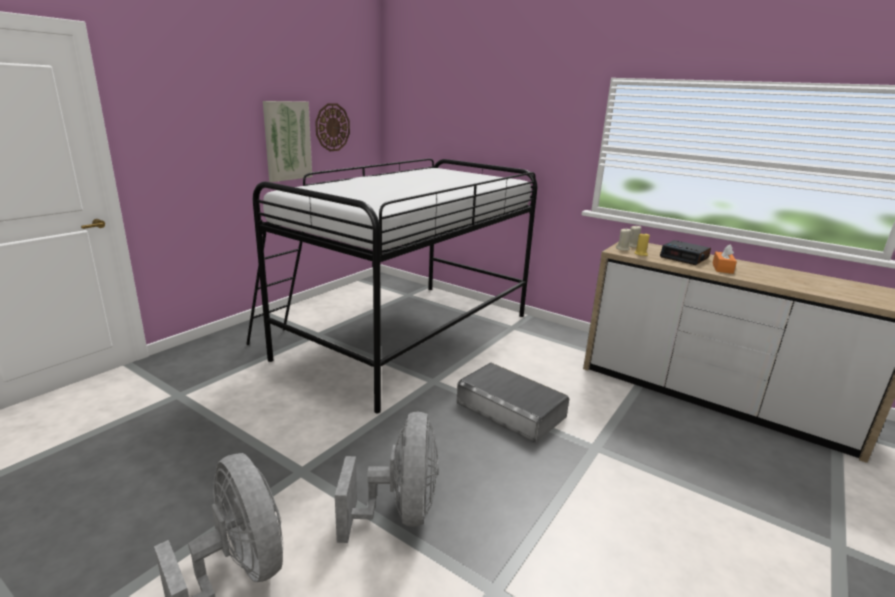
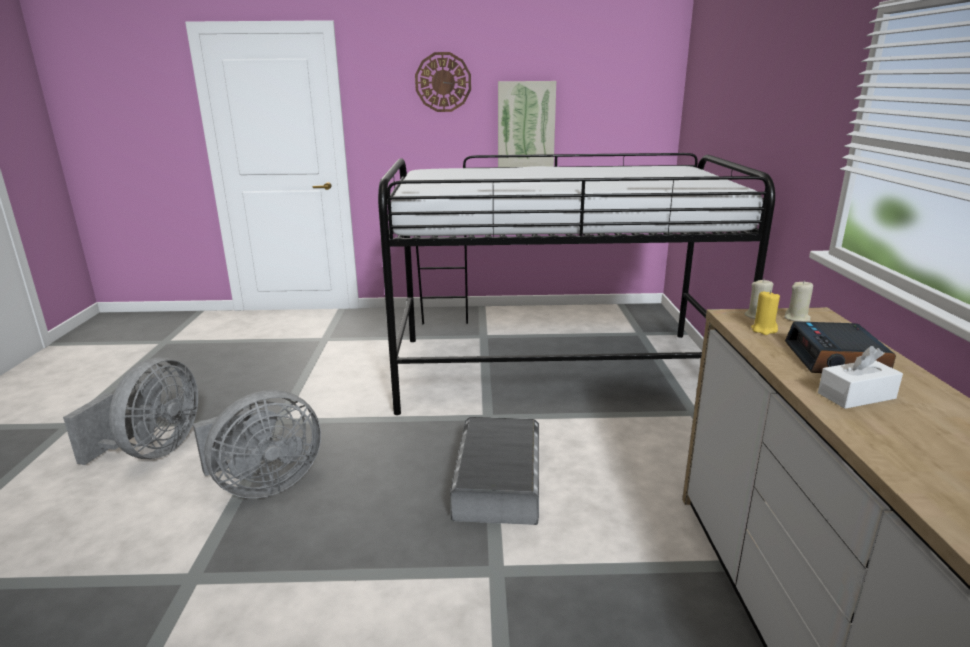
camera: 55 degrees right, 0 degrees up
wall clock [315,103,350,151] -> wall clock moved to [415,52,471,112]
orange tissue box [713,245,737,274] -> white tissue box [818,346,903,409]

